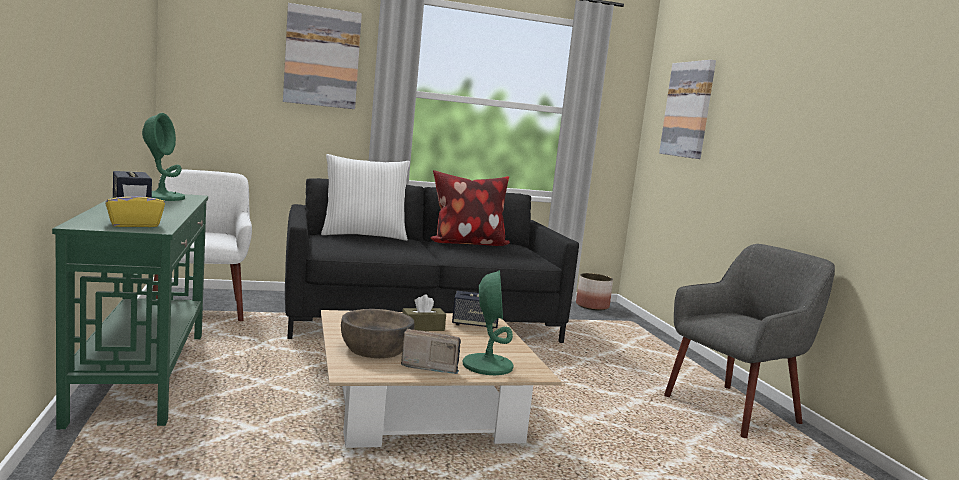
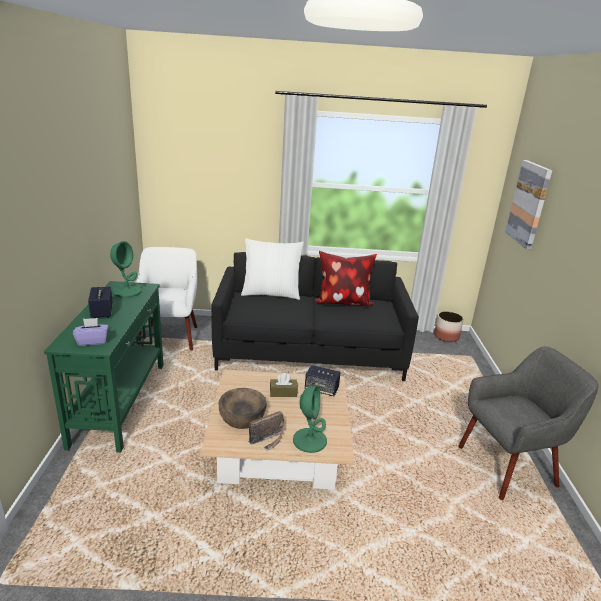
camera: 15 degrees right, 15 degrees up
yellow tissue box [105,184,165,227] -> purple tissue box [73,318,109,346]
picture [283,3,362,109] -> none
radio [401,329,461,374] -> radio turned 120 degrees clockwise [248,411,285,451]

